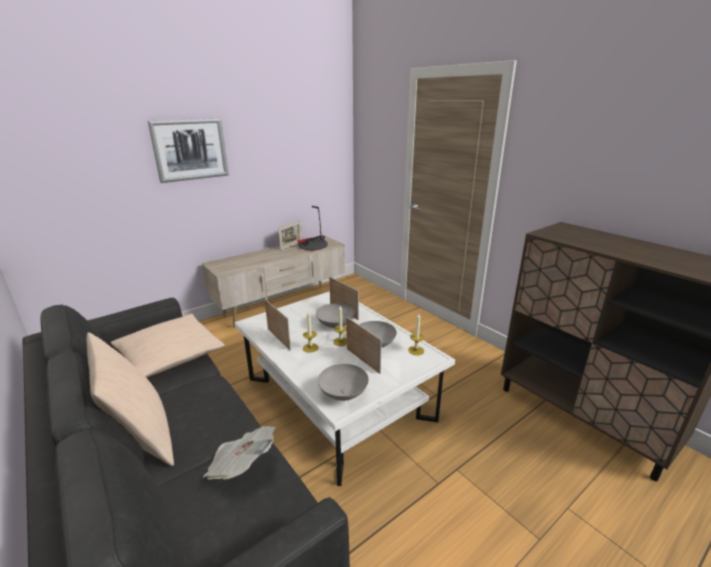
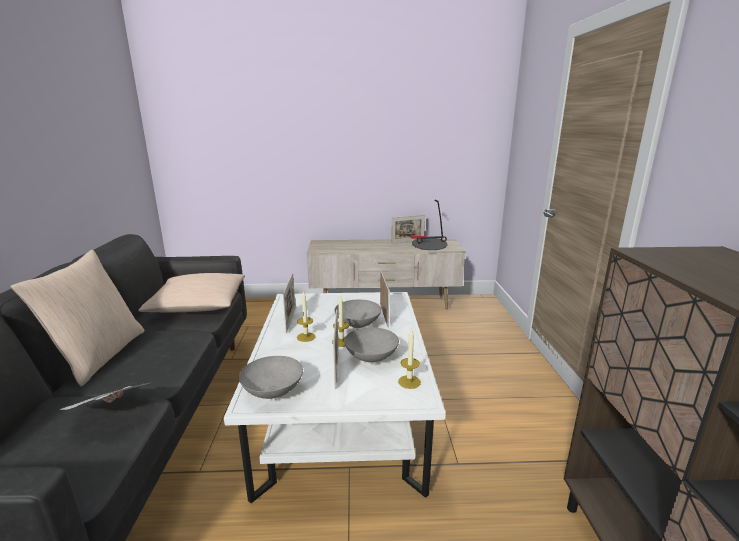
camera: 35 degrees right, 5 degrees down
picture [148,119,229,183] -> none

